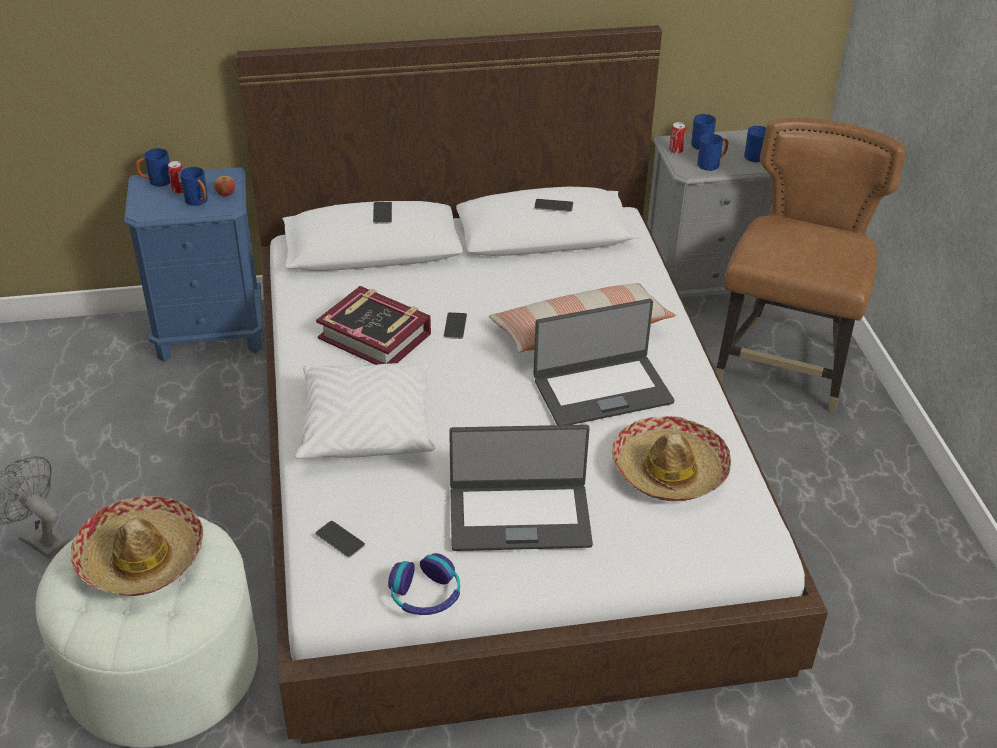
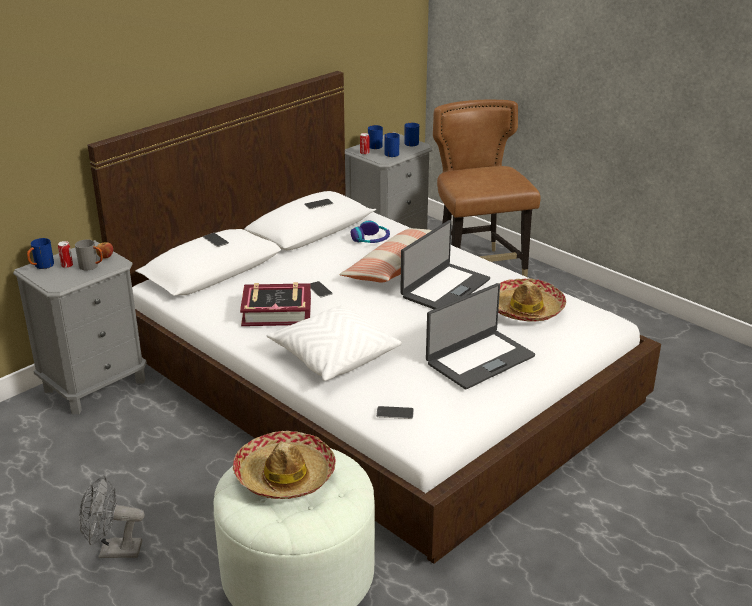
camera: 35 degrees left, 10 degrees down
blue nightstand [124,167,263,362] -> grey nightstand [13,240,147,414]
blue mug [180,167,208,206] -> grey mug [75,239,103,271]
headphones [388,553,460,615] -> headphones moved to [351,221,390,243]

